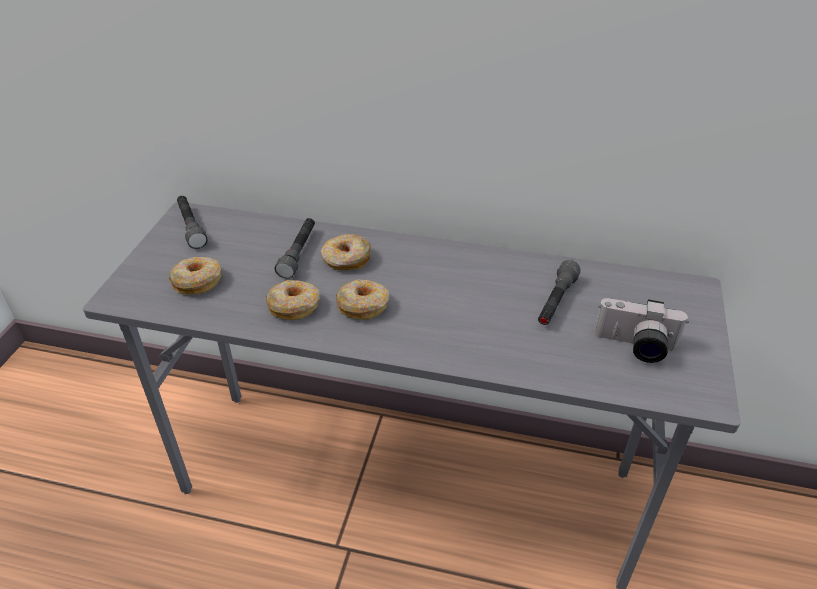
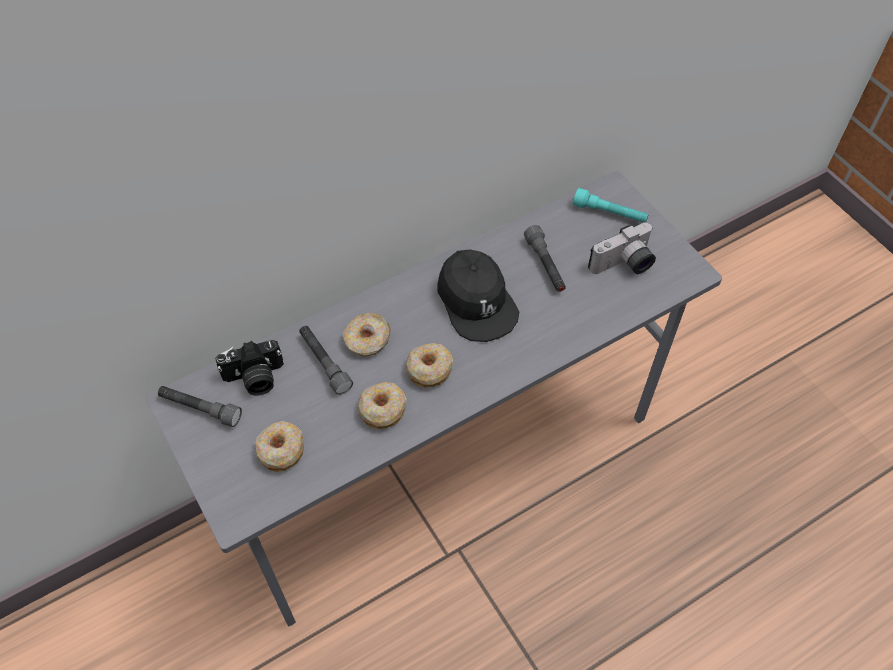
camera: 45 degrees left, 15 degrees up
none -> camera [215,340,284,395]
none -> black cap [437,250,519,342]
none -> turquoise flashlight [573,188,649,223]

